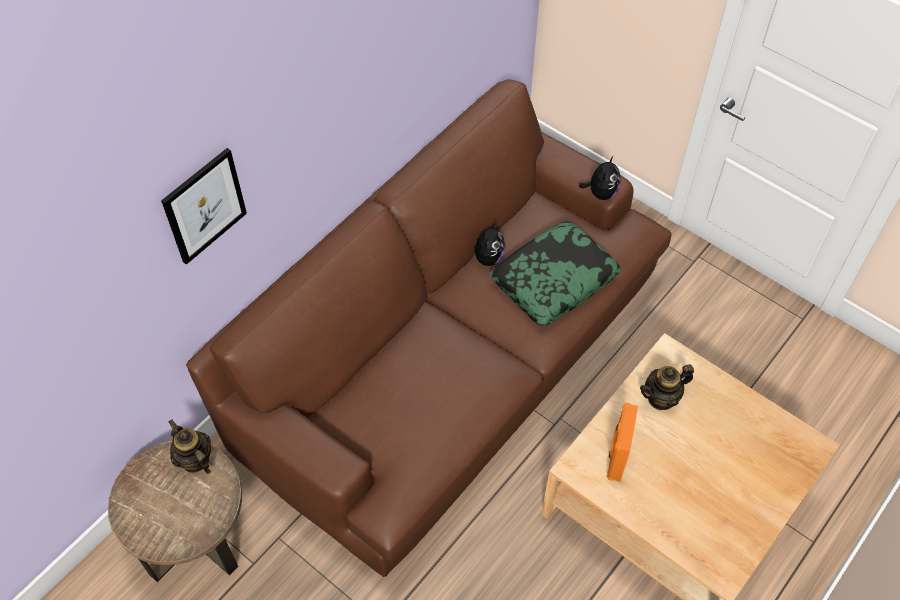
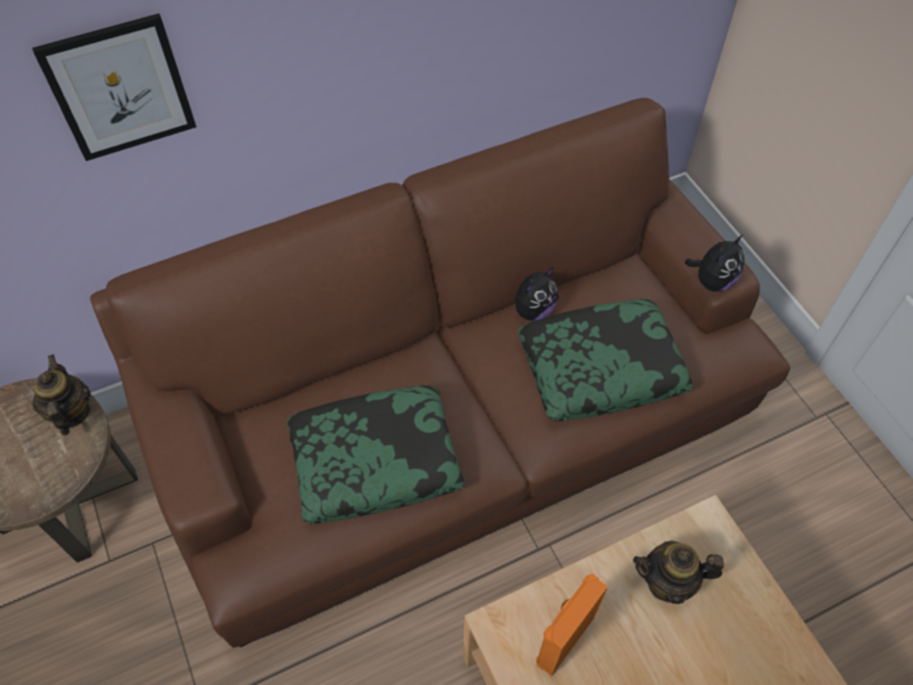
camera: 25 degrees right, 0 degrees up
none -> pillow [287,385,464,524]

